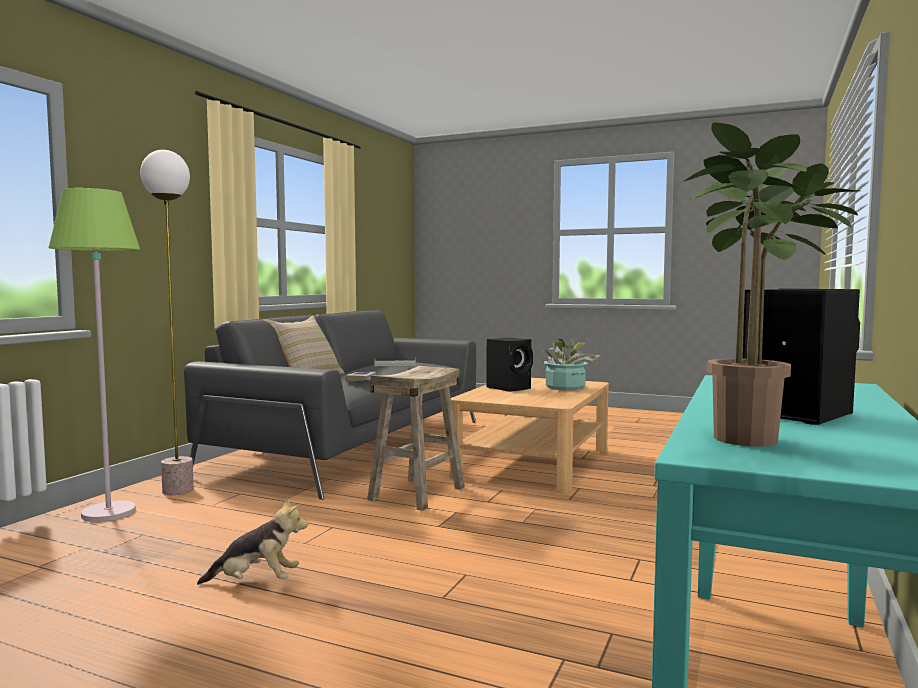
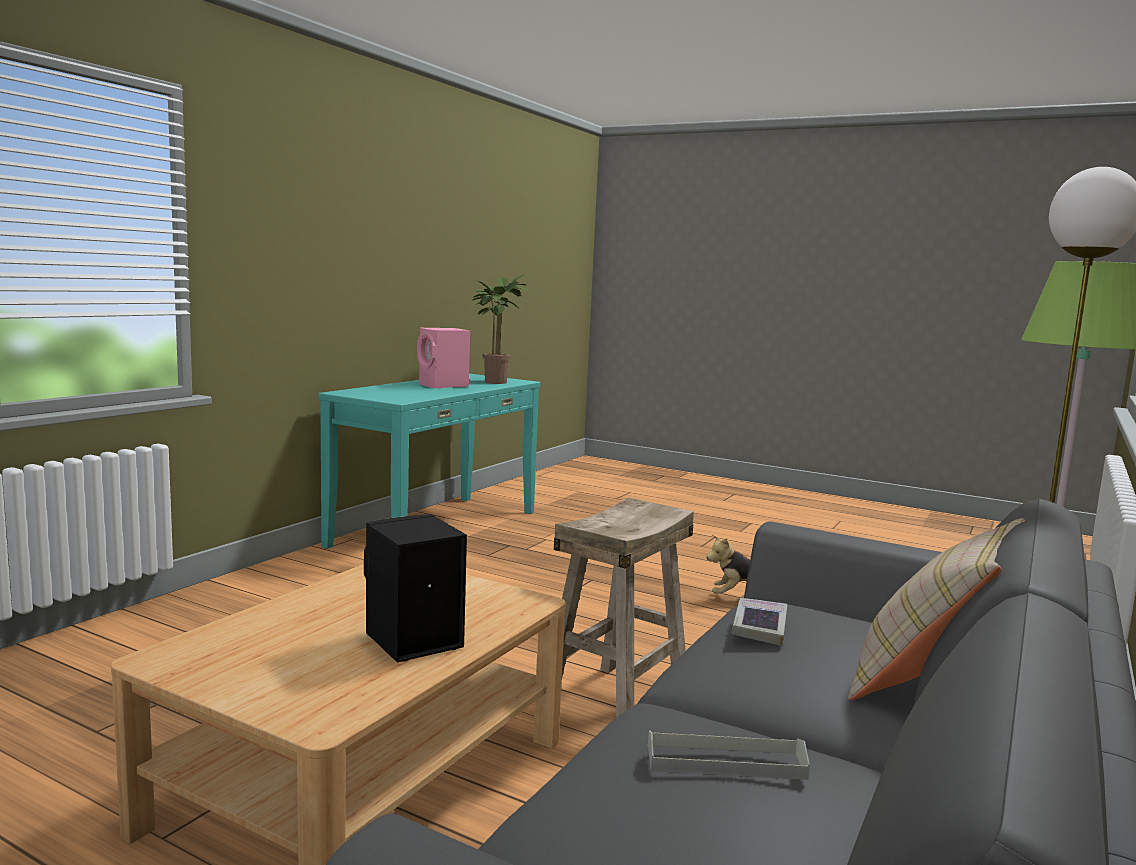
camera: 175 degrees left, 5 degrees up
potted plant [541,338,600,390] -> none
black speaker [743,289,860,425] -> pink speaker [417,328,470,388]

